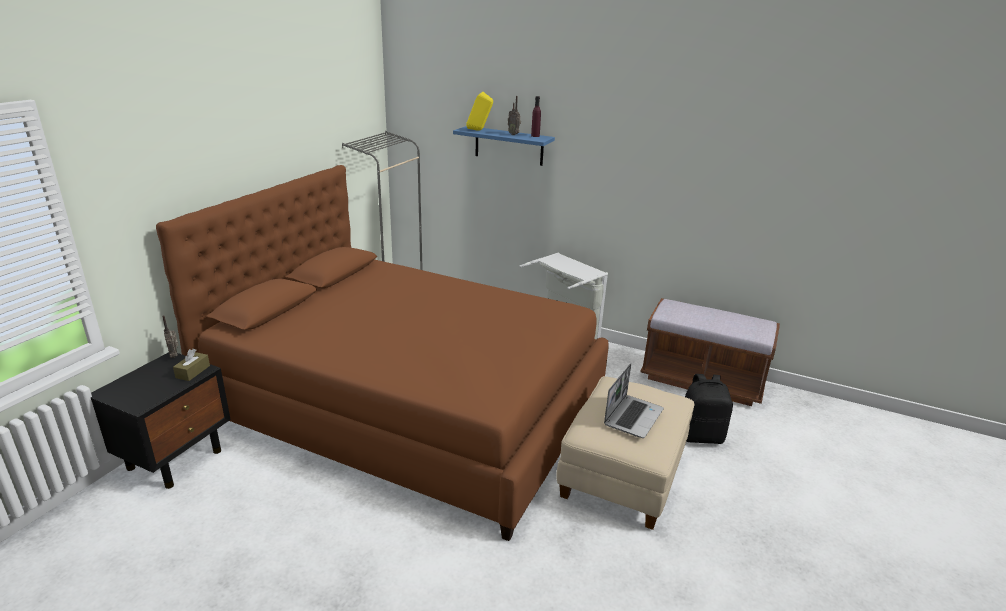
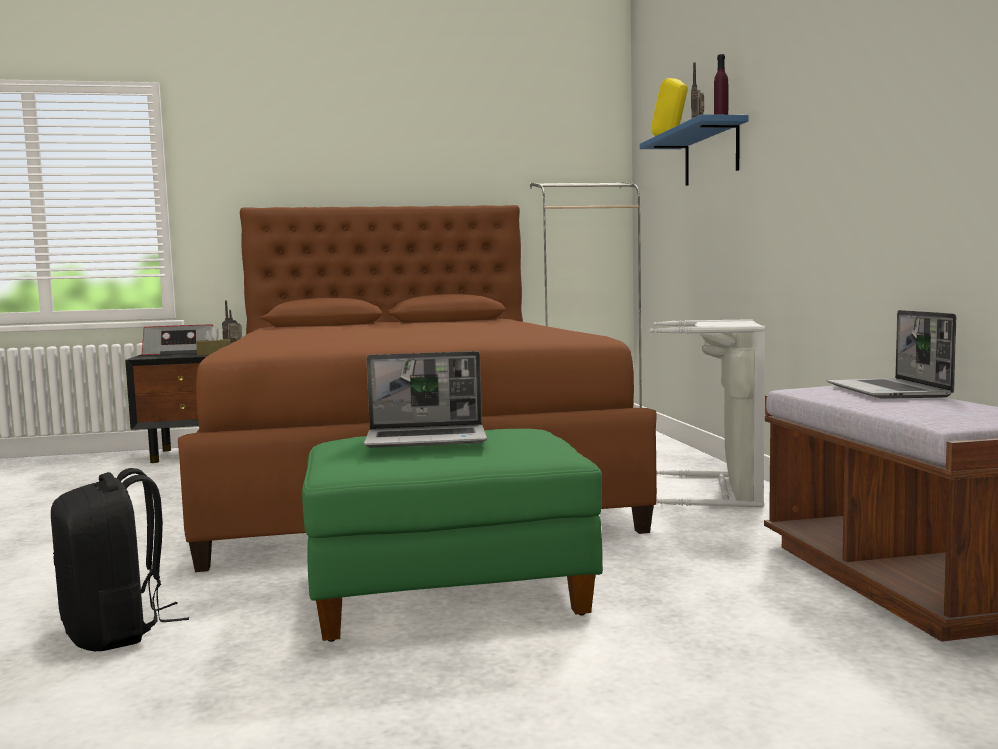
camera: 55 degrees right, 20 degrees down
beige ottoman [556,376,694,530] -> green ottoman [302,429,603,642]
black backpack [685,374,733,444] -> black backpack moved to [51,468,189,651]
none -> radio [142,325,213,355]
none -> laptop [827,310,956,399]

